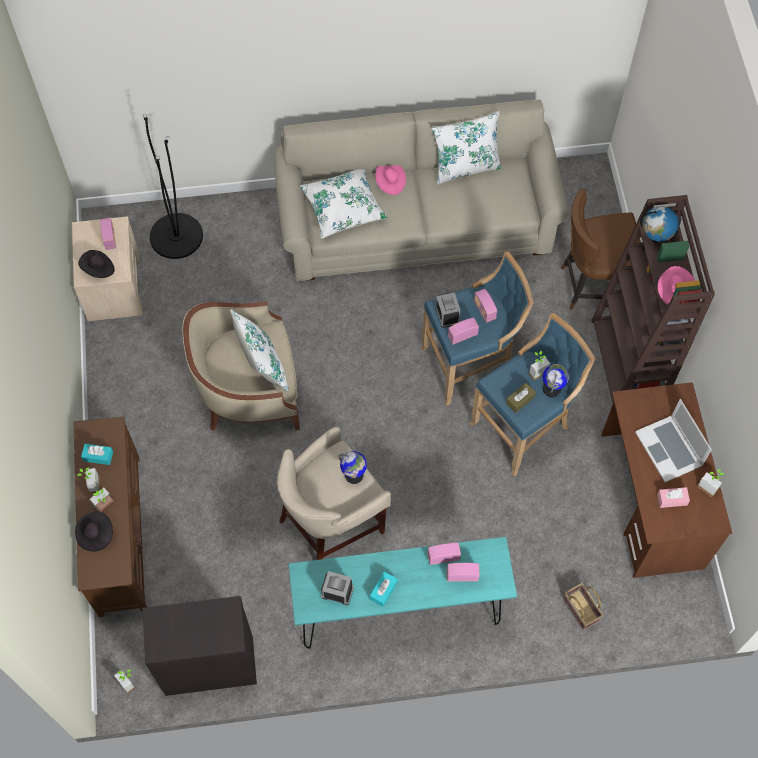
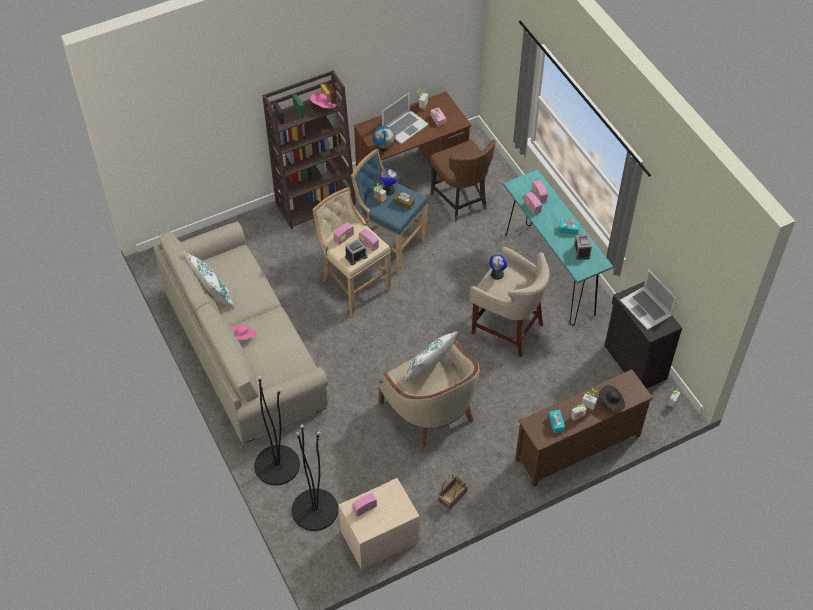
camera: 110 degrees left, 10 degrees down
black hat [78,250,115,278] -> none
white pillow [300,169,388,239] -> none
blue stool [421,252,533,406] -> beige stool [312,187,392,317]
brown chair [561,188,641,309] -> brown chair moved to [429,140,496,222]
basket [563,583,604,630] -> basket moved to [438,474,468,511]
globe [640,206,679,243] -> globe moved to [373,126,396,152]
none -> black floor lamp [254,376,300,485]
none -> laptop [620,269,677,330]

